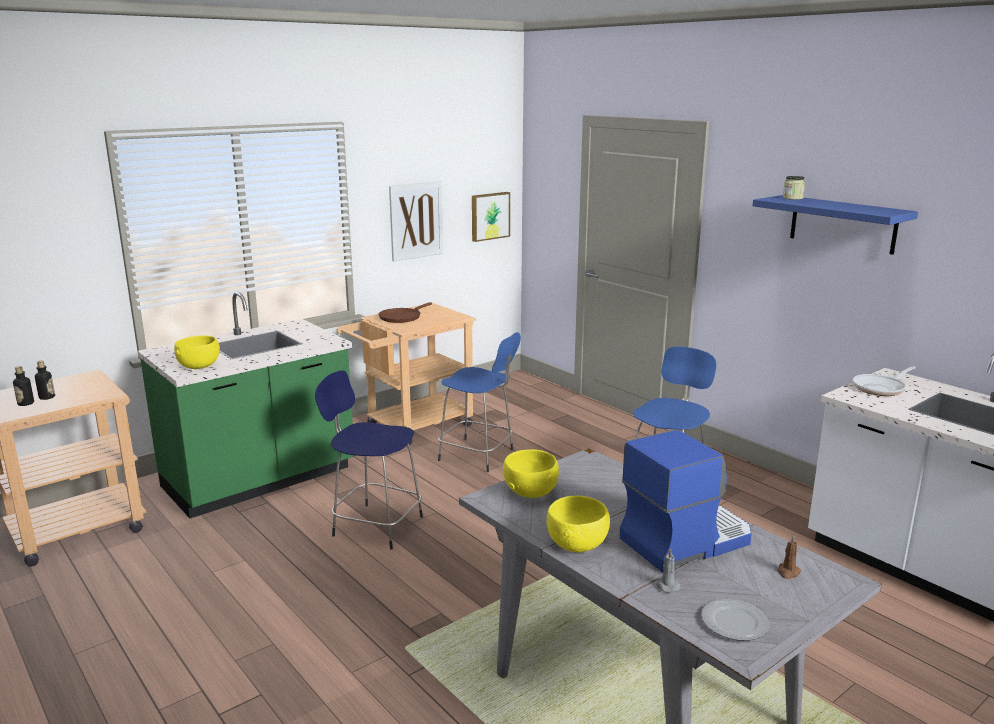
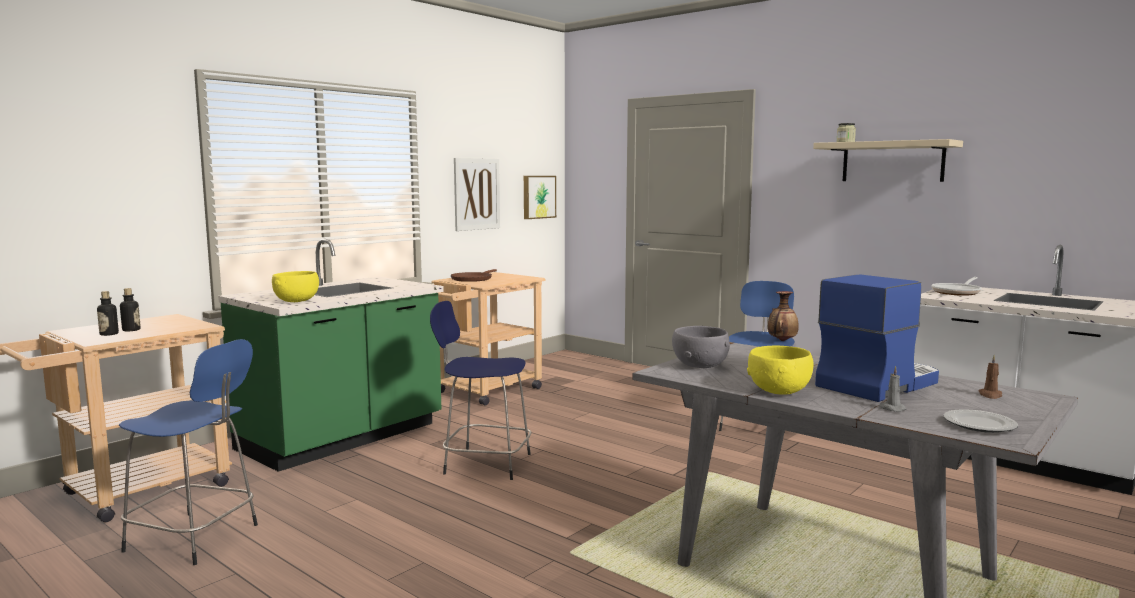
camera: 10 degrees left, 10 degrees down
blue stool [438,332,521,472] -> blue stool moved to [119,339,258,565]
yellow bowl [503,449,559,498] -> grey bowl [672,326,730,368]
blue shelf [753,195,918,255] -> beige shelf [813,139,963,182]
none -> vase [768,291,799,341]

